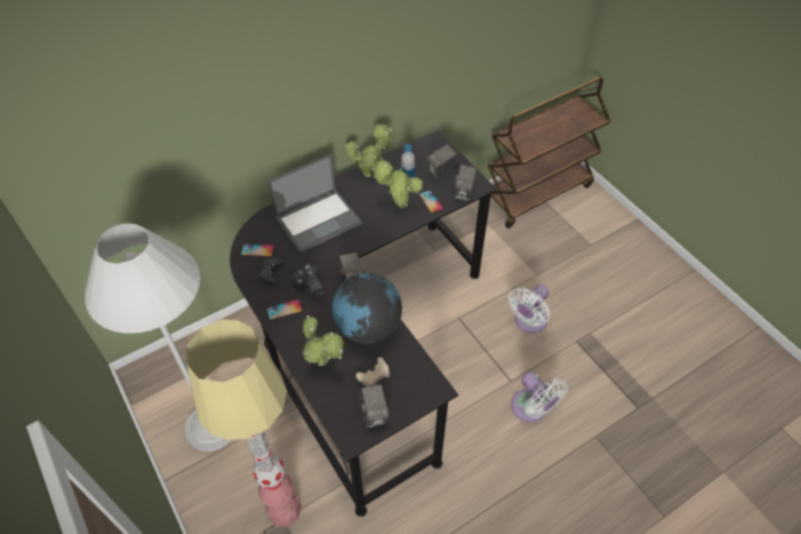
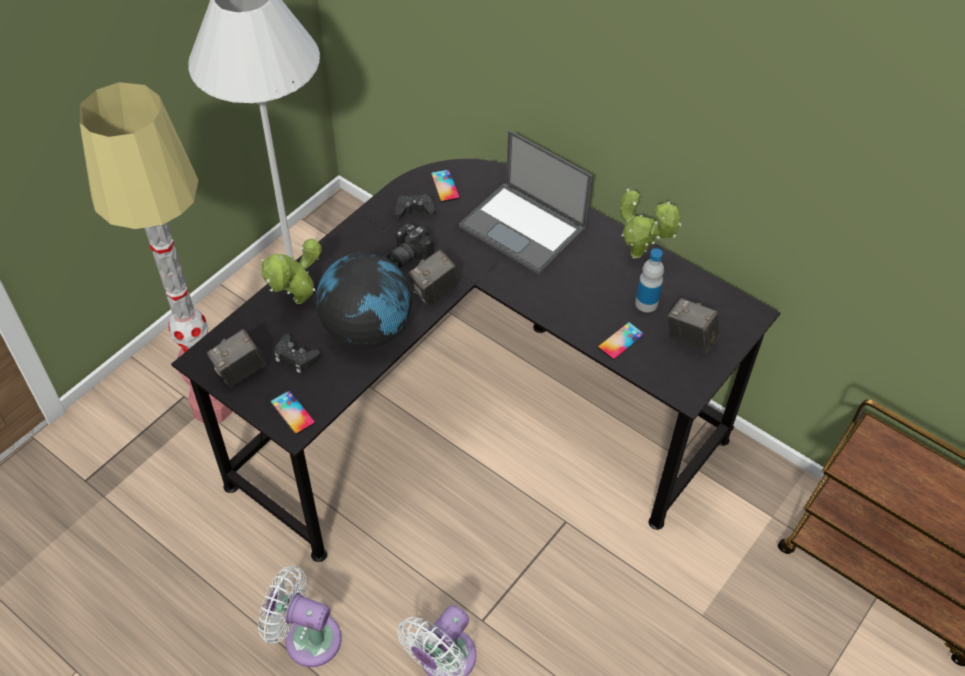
camera: 70 degrees right, 0 degrees up
phone [267,299,302,320] -> phone moved to [270,391,315,434]
beige game controller [356,357,390,387] -> black game controller [274,334,321,373]
potted plant [372,158,422,208] -> none
camera [453,165,477,201] -> none
white fan [508,284,550,333] -> white fan moved to [258,566,342,667]

